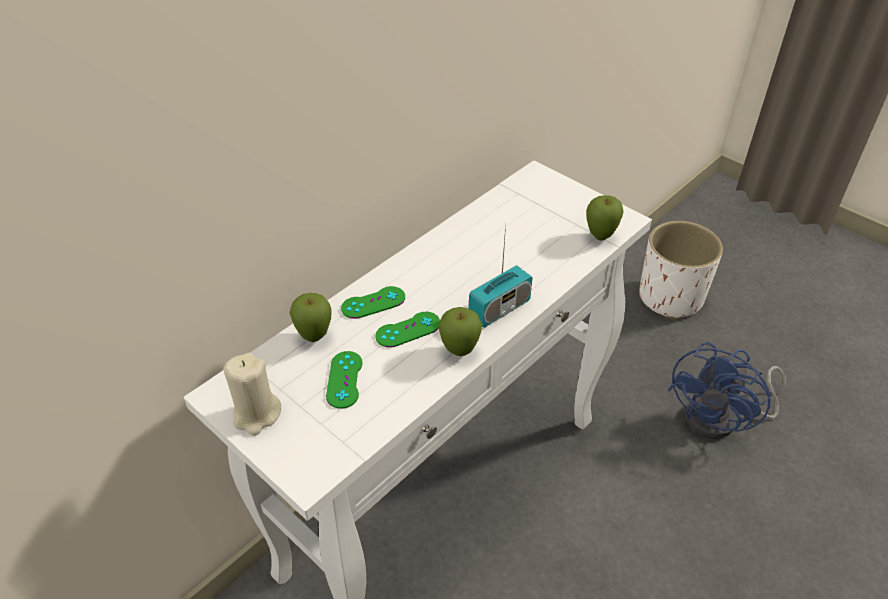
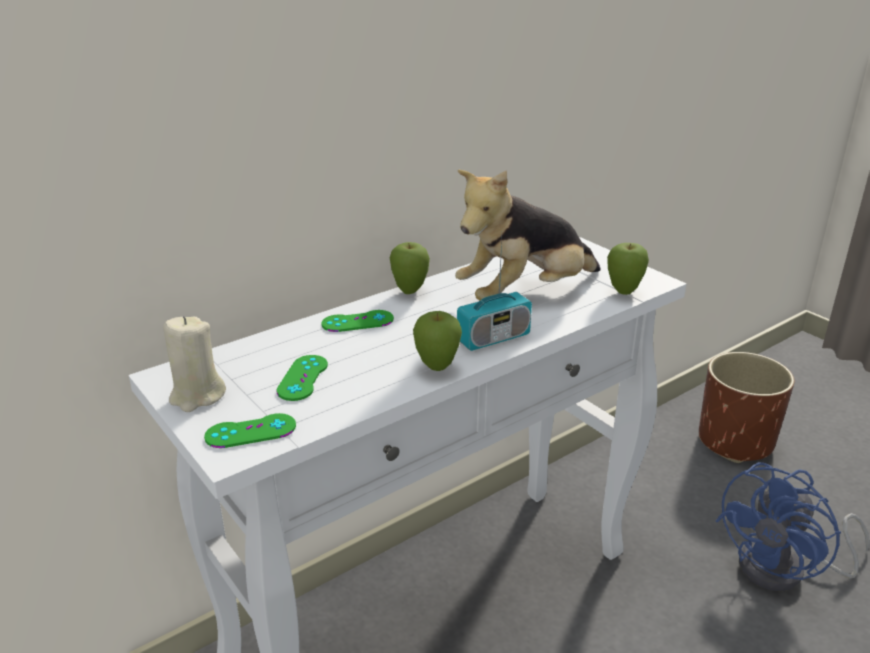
camera: 10 degrees right, 15 degrees down
apple [290,293,332,342] -> apple moved to [390,242,430,294]
green game controller [375,312,440,348] -> green game controller moved to [204,413,296,448]
white planter [639,221,723,320] -> brown planter [699,352,794,463]
none -> plush toy [455,170,600,301]

